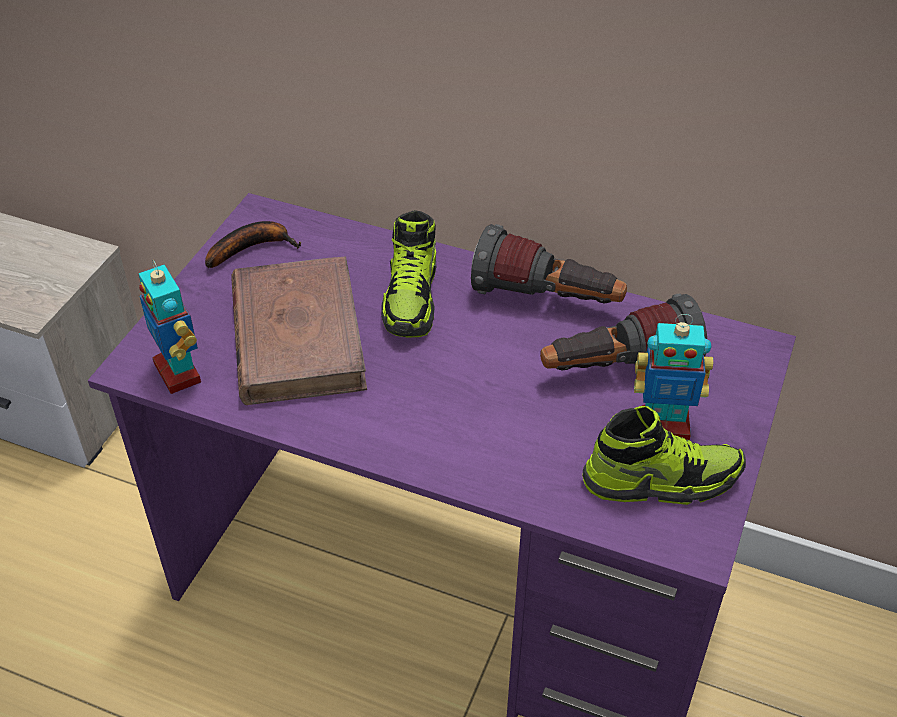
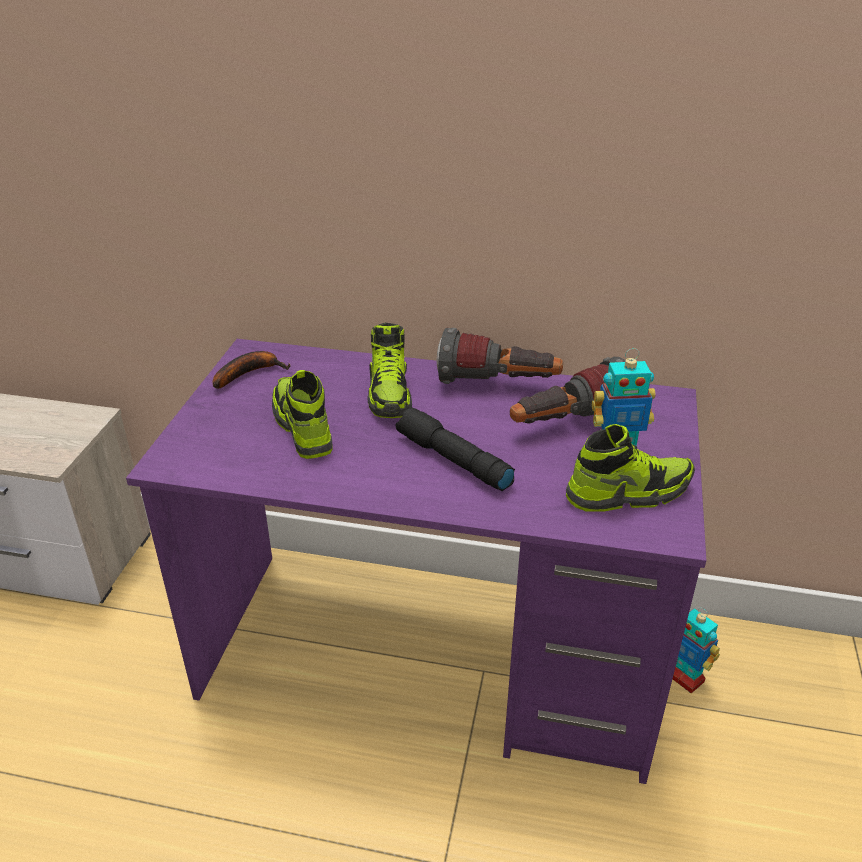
camera: 10 degrees left, 10 degrees down
toy robot [139,259,201,394] -> toy robot moved to [673,608,720,693]
brown book [231,256,367,405] -> shoe [272,370,333,459]
none -> black flashlight [395,408,515,491]

